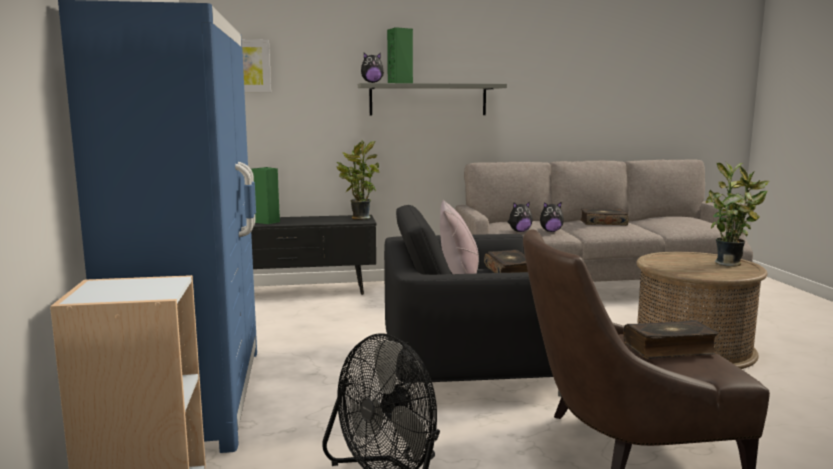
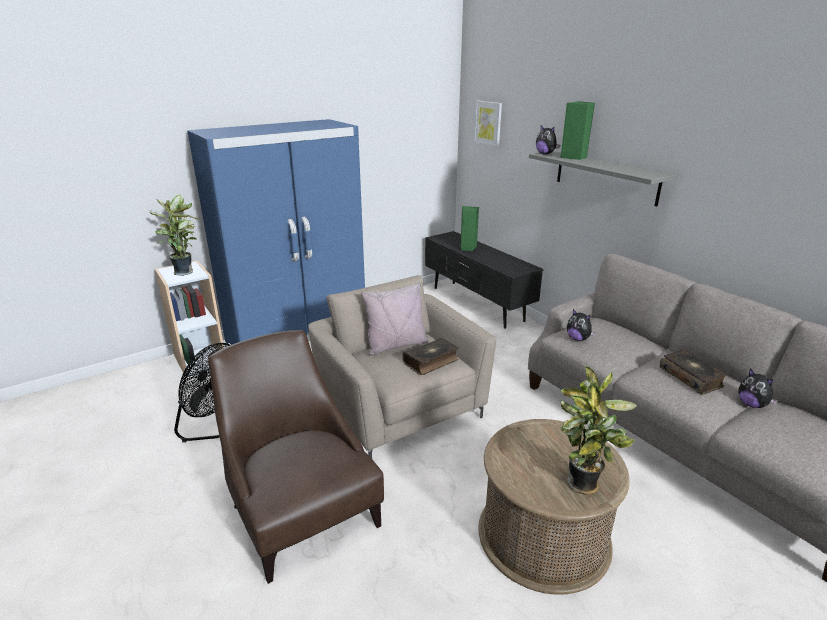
camera: 65 degrees right, 15 degrees up
potted plant [336,140,380,220] -> potted plant moved to [150,195,198,276]
black armchair [384,205,562,404] -> beige armchair [308,275,497,458]
plush toy [540,202,564,232] -> plush toy moved to [738,368,778,408]
book [623,320,719,359] -> none

